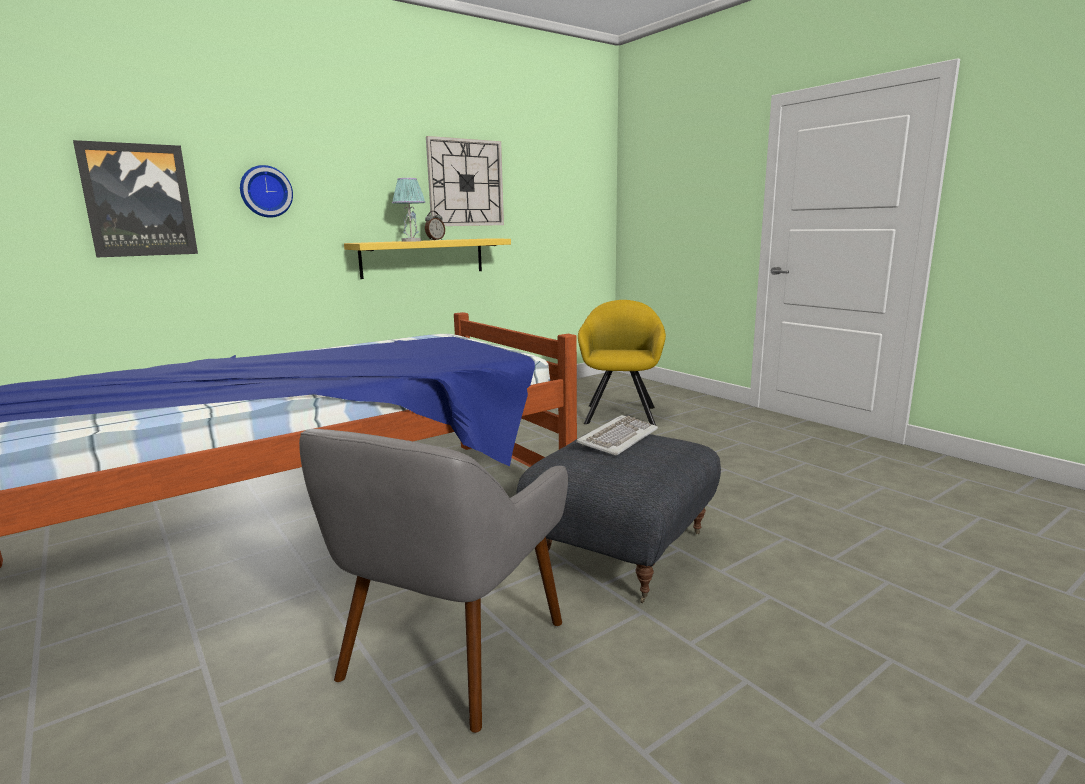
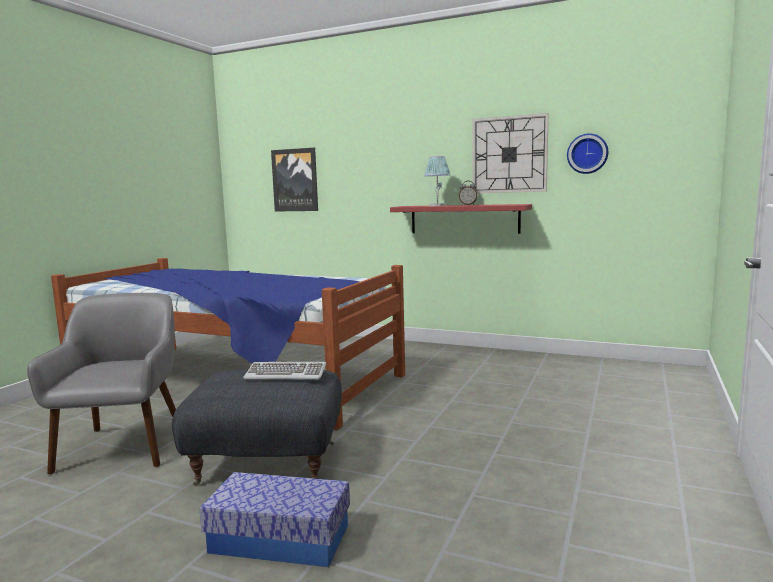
camera: 60 degrees right, 5 degrees down
wall clock [240,165,293,218] -> wall clock moved to [567,133,608,174]
grey armchair [299,429,568,733] -> grey armchair turned 90 degrees clockwise [27,293,176,475]
yellow shelf [344,238,511,279] -> red shelf [390,204,532,234]
yellow armchair [578,300,666,426] -> none
none -> storage box [200,472,350,567]

